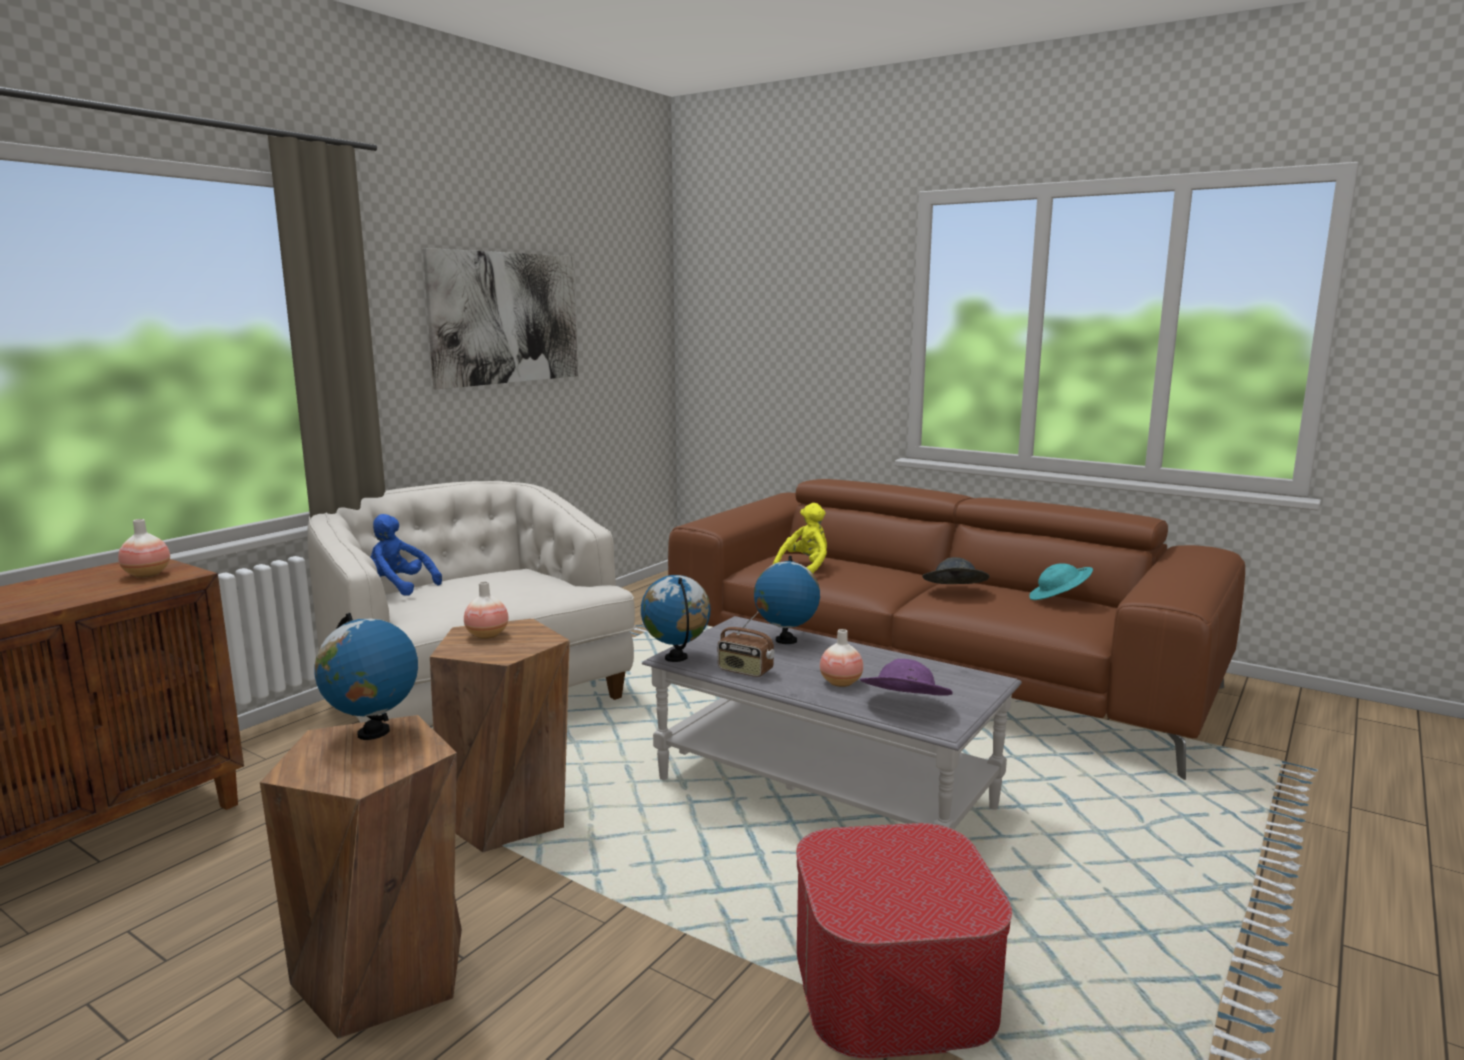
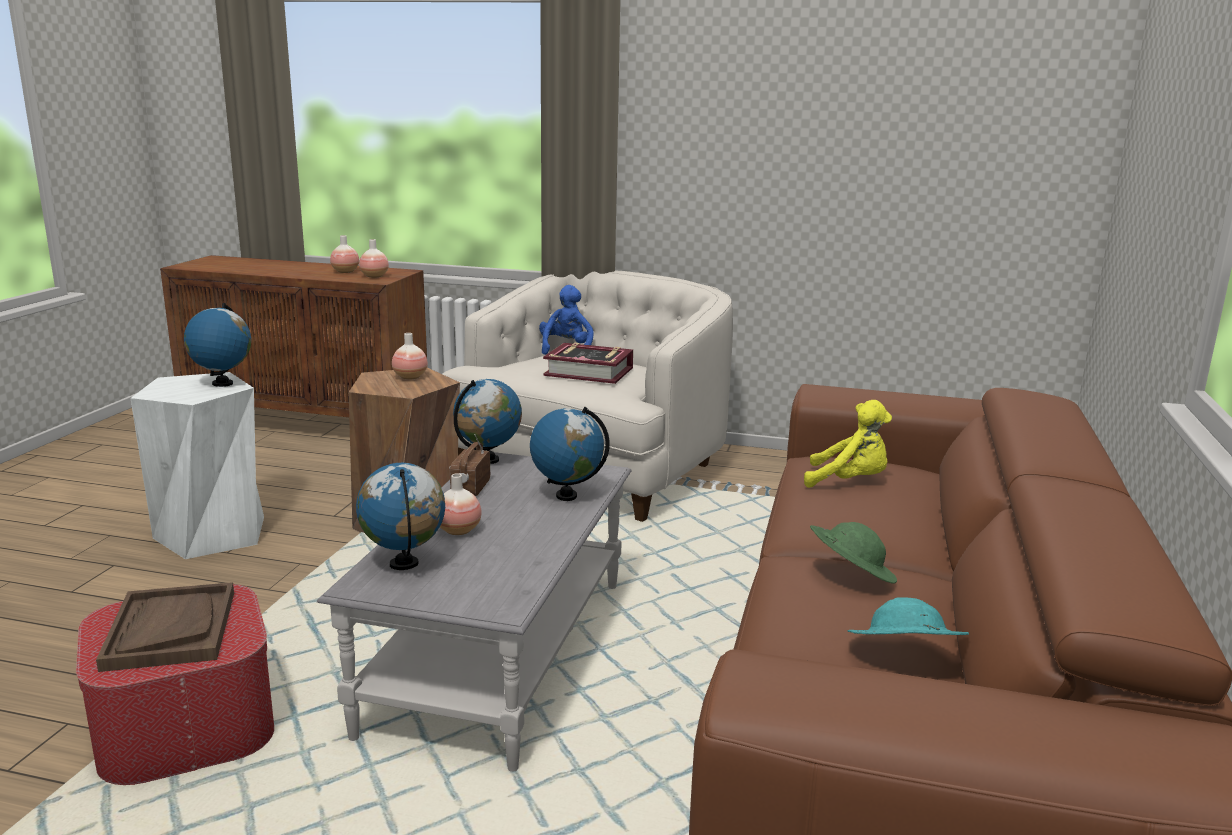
camera: 70 degrees right, 5 degrees up
brown stool [260,715,462,1039] -> white stool [130,372,264,559]
picture [423,248,578,389] -> none
purple hat [860,659,953,696] -> globe [356,463,445,570]
grey hat [922,557,990,584] -> green hat [810,522,897,584]
none -> brown tray [96,582,234,672]
none -> vase [330,235,359,273]
none -> book [543,343,633,384]

